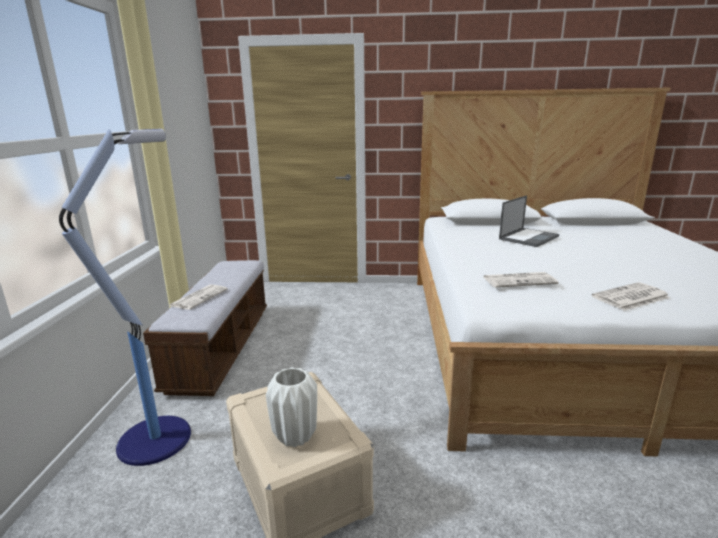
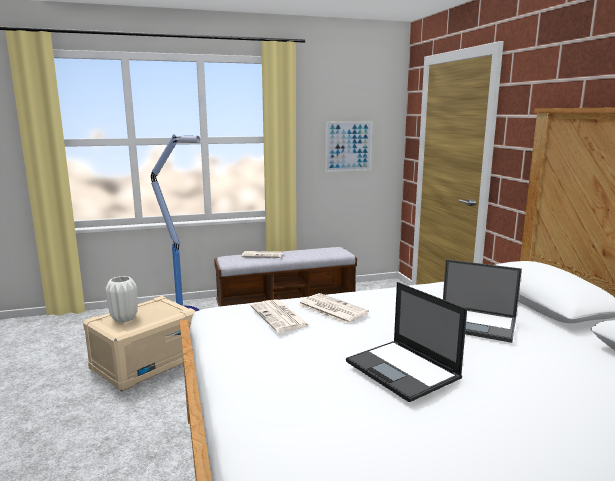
camera: 70 degrees right, 5 degrees down
newspaper [592,282,671,311] -> newspaper moved to [298,293,369,324]
none -> picture [325,121,372,172]
none -> laptop [346,282,467,402]

